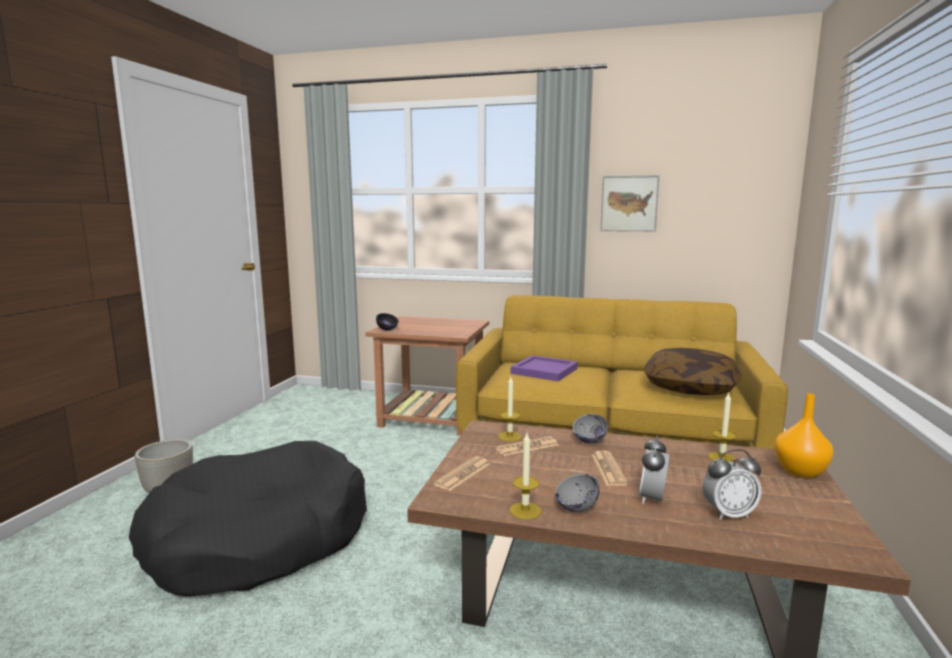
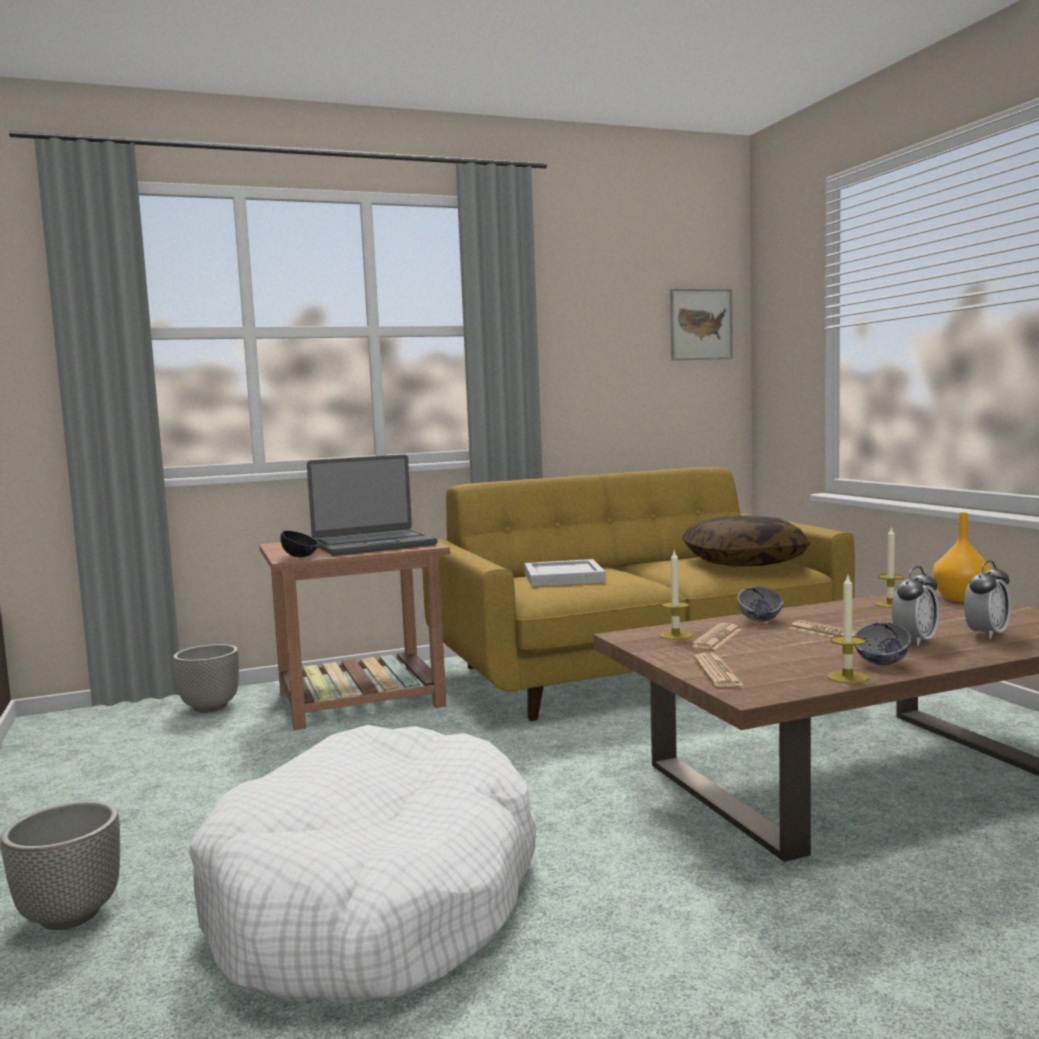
camera: 35 degrees left, 5 degrees down
black dog bed [129,441,367,596] -> white dog bed [189,725,536,1005]
purple tray [511,355,578,382] -> white tray [524,559,606,586]
picture [600,175,660,232] -> picture moved to [670,288,733,360]
alarm clock [639,435,670,504] -> alarm clock turned 120 degrees counterclockwise [892,566,939,646]
none -> grey planter [173,644,239,713]
none -> laptop [307,455,437,556]

